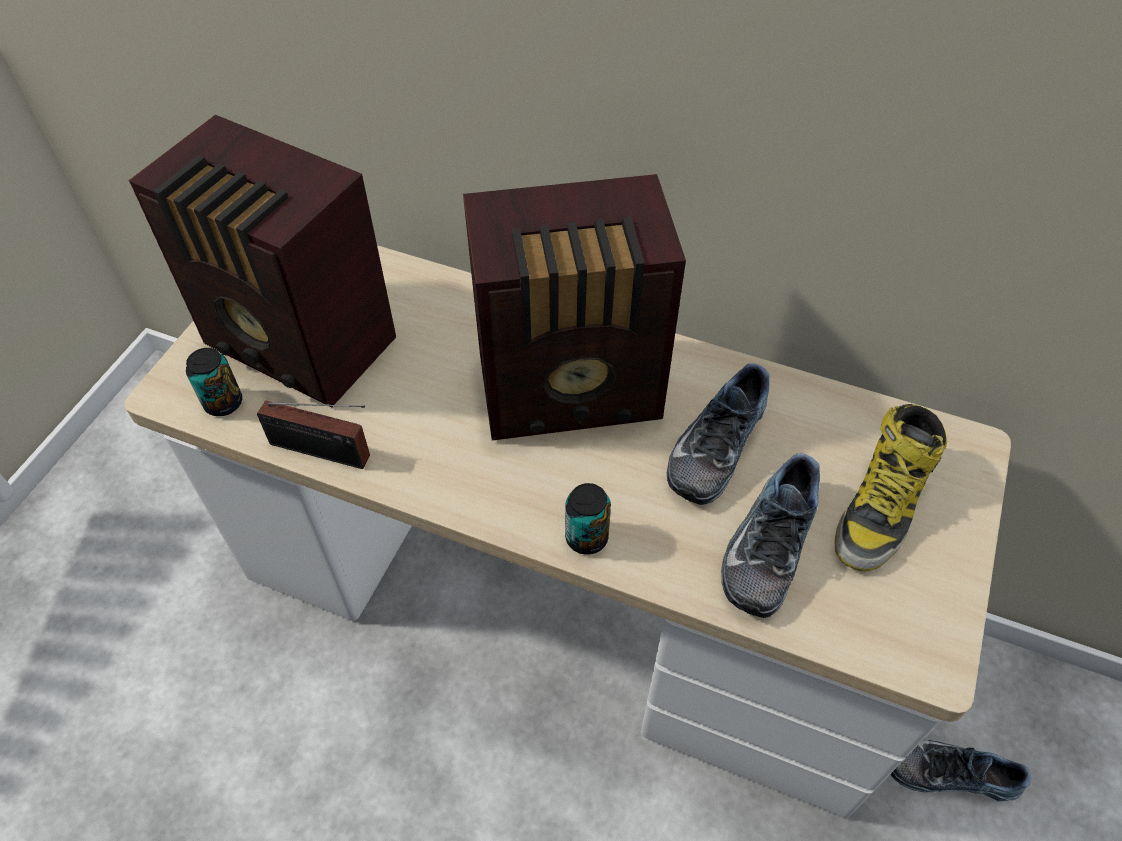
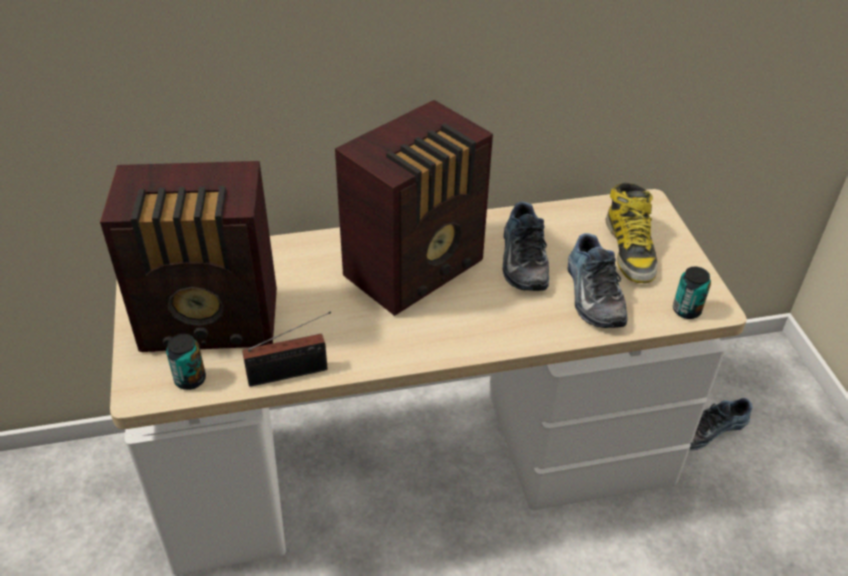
camera: 35 degrees left, 10 degrees down
can [565,483,611,555] -> can moved to [673,267,711,319]

